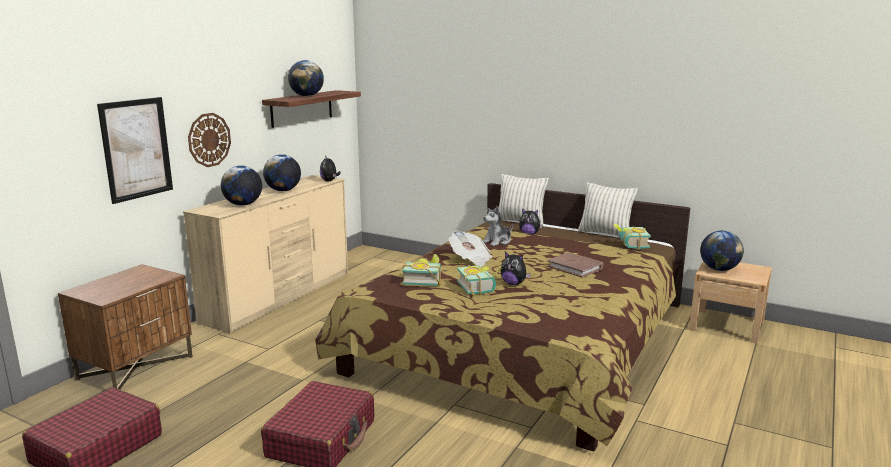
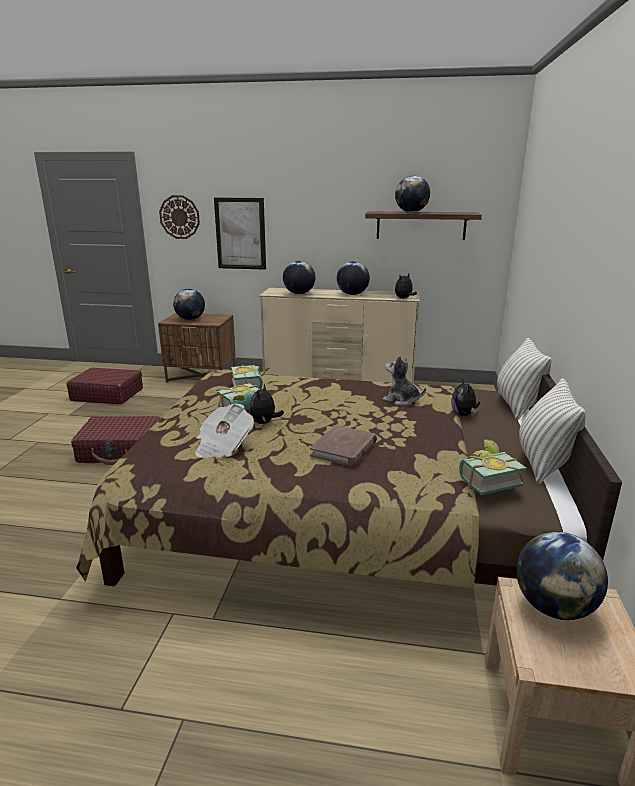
camera: 70 degrees right, 5 degrees up
wall clock [188,113,231,167] -> wall clock moved to [159,195,200,239]
newspaper [448,230,493,266] -> newspaper moved to [195,403,254,458]
none -> globe [173,289,205,320]

